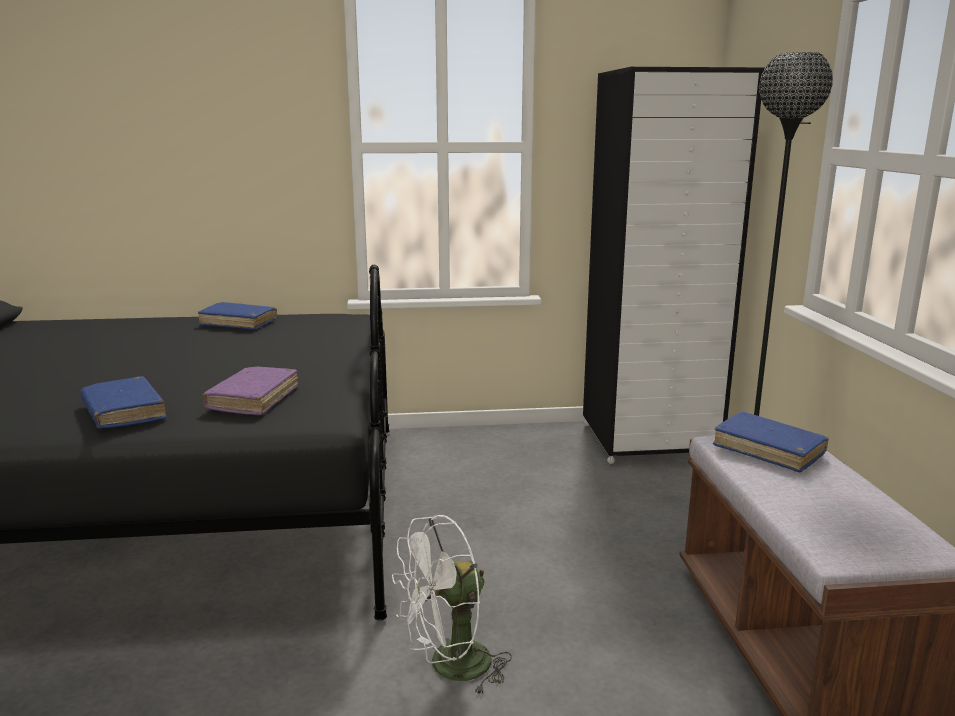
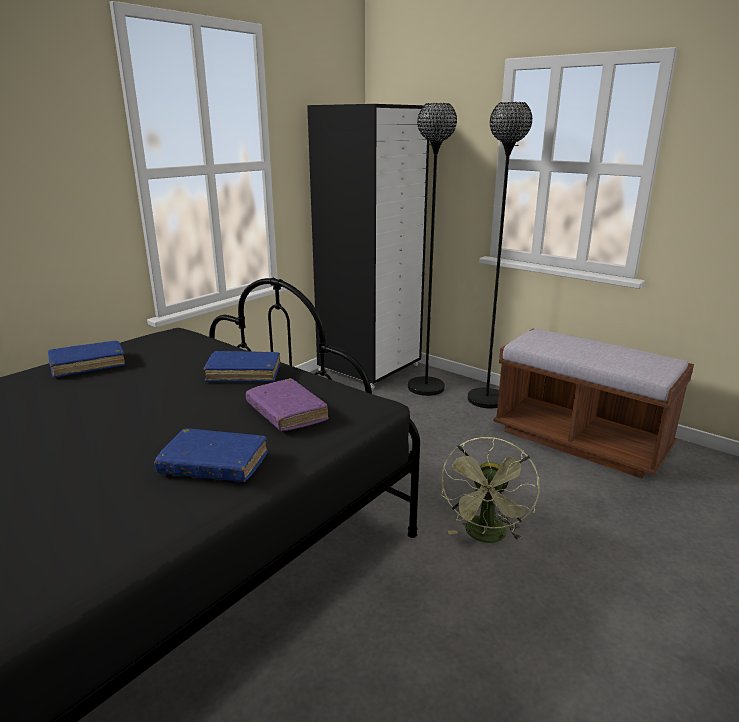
camera: 45 degrees left, 5 degrees up
white fan [392,515,512,697] -> green fan [441,437,540,543]
blue book [713,412,829,472] -> blue book moved to [204,351,280,382]
none -> black floor lamp [408,103,457,396]

